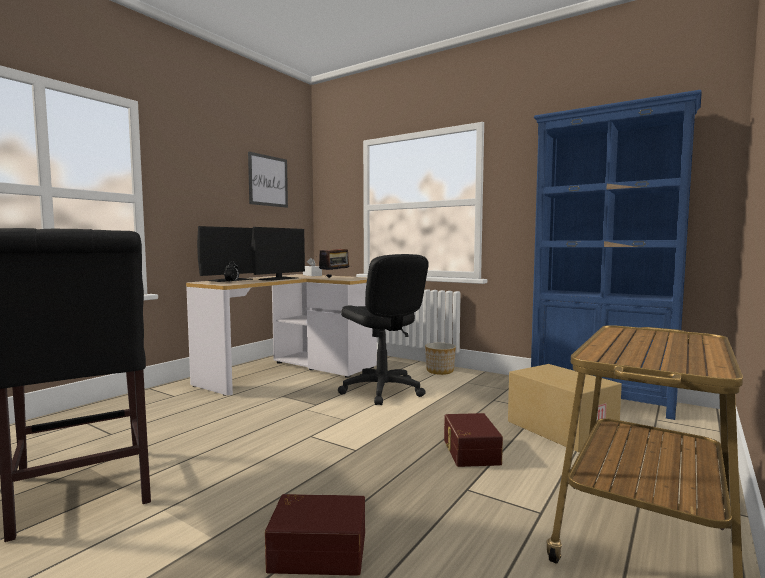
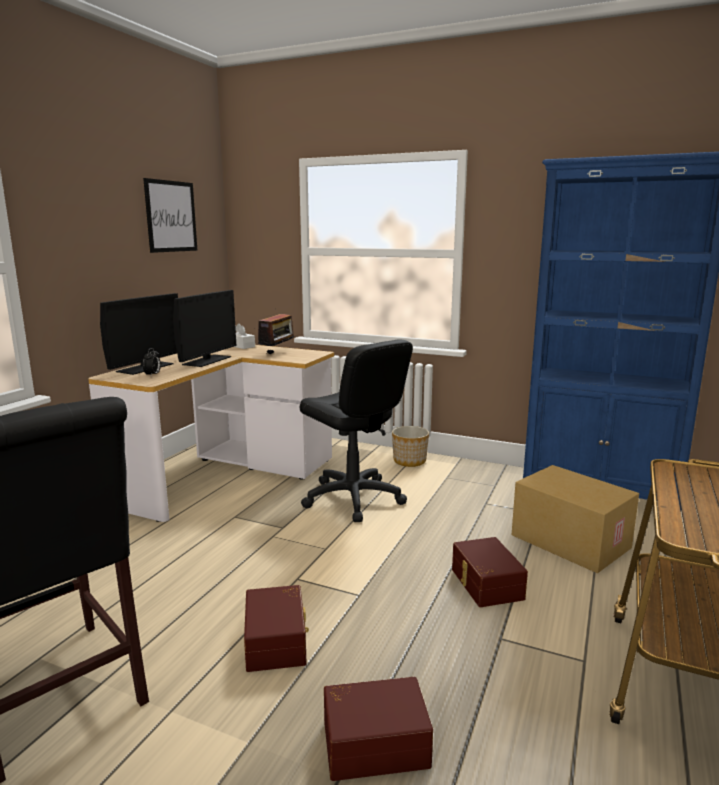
camera: 10 degrees left, 10 degrees up
none -> brown storage box [244,585,309,672]

